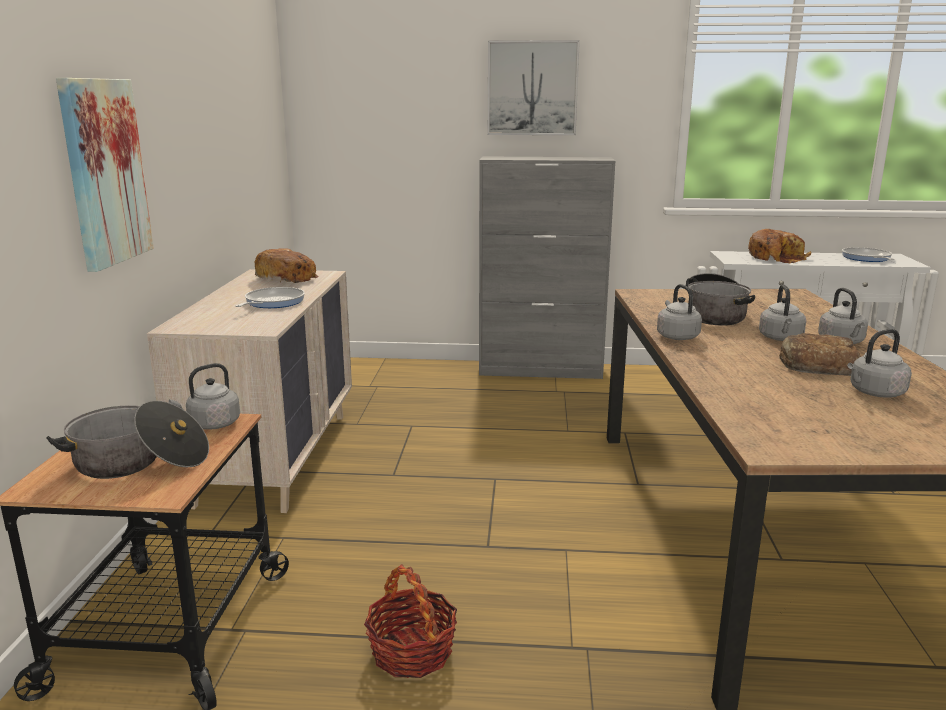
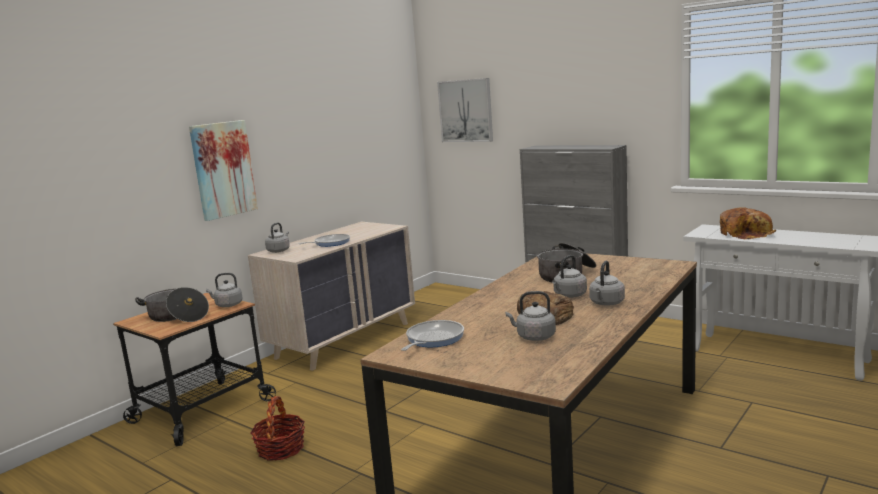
camera: 35 degrees right, 5 degrees down
bread [255,248,318,283] -> none
picture [488,40,580,135] -> picture moved to [437,78,493,142]
grey kettle [657,284,702,340] -> grey kettle moved to [265,222,290,253]
frying pan [842,247,895,262] -> frying pan moved to [401,320,464,351]

